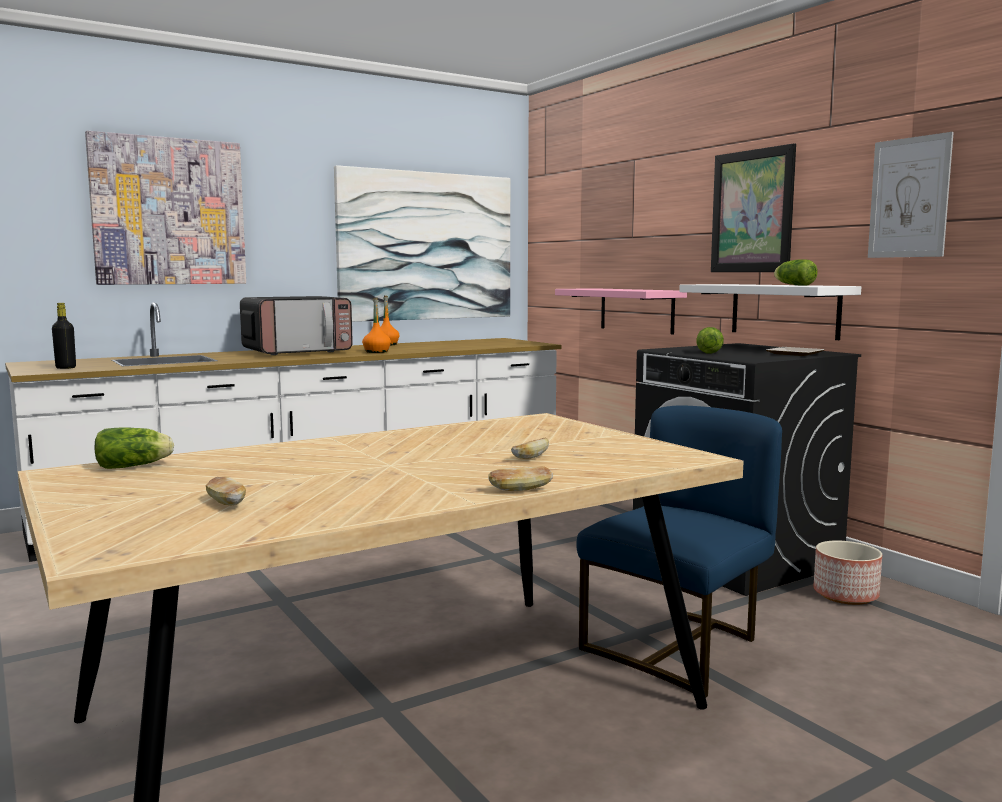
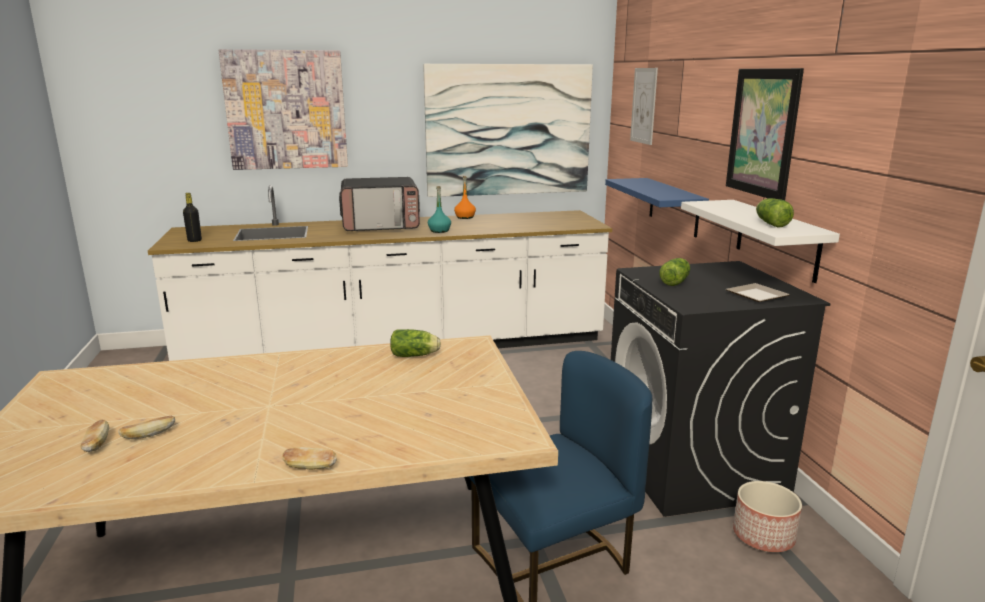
camera: 20 degrees right, 10 degrees up
lettuce [94,427,174,469] -> lettuce moved to [390,329,441,357]
orange bottle [362,298,391,353] -> turquoise bottle [428,186,451,233]
bread [511,438,549,459] -> bread moved to [118,415,175,439]
pink shelf [555,288,687,334] -> blue shelf [605,178,709,237]
picture [868,132,954,258] -> picture moved to [630,68,658,145]

